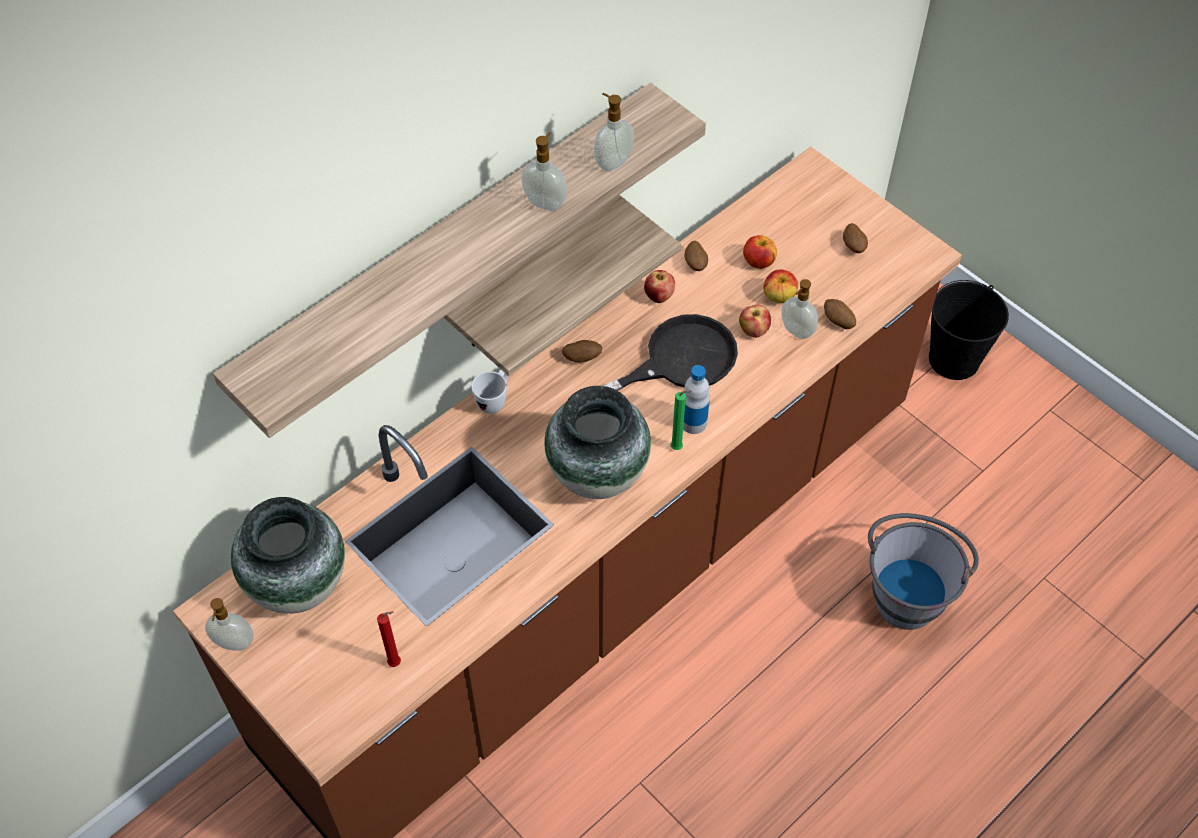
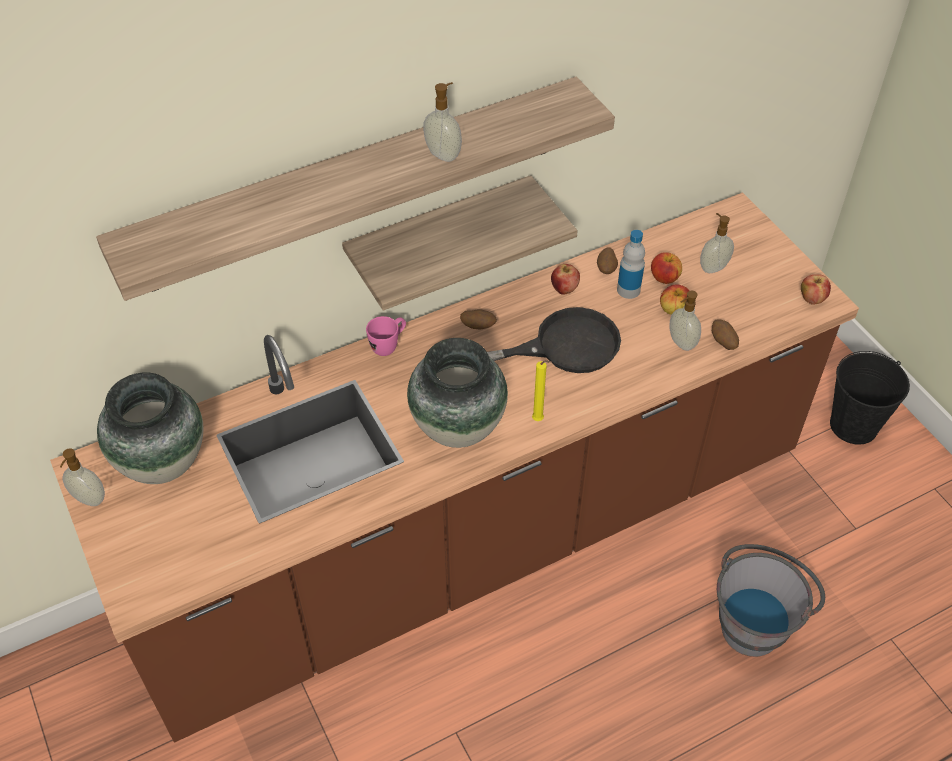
camera: 15 degrees right, 5 degrees down
red candle [377,611,401,667] -> none
white mug [471,370,509,414] -> pink mug [366,316,406,356]
soap dispenser [594,93,634,171] -> soap dispenser moved to [700,213,734,273]
green candle [671,391,692,450] -> yellow candle [532,360,552,421]
bottle [683,365,710,434] -> bottle moved to [617,230,645,299]
apple [739,305,771,338] -> apple moved to [801,274,831,305]
potato [843,223,868,253] -> none

